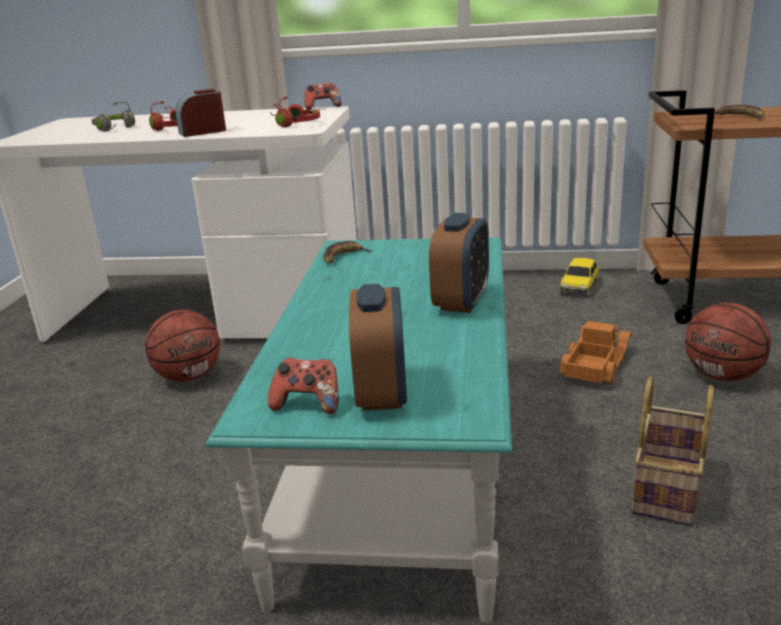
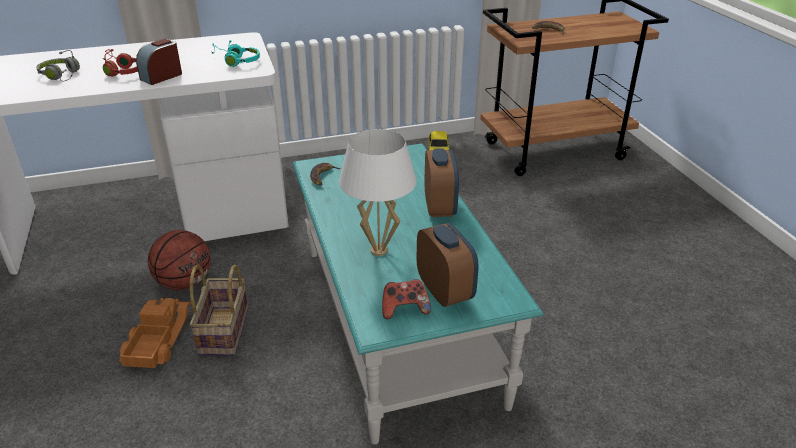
camera: 25 degrees left, 10 degrees up
red headphones [270,96,320,127] -> turquoise headphones [211,40,260,67]
game controller [304,83,342,110] -> none
toy truck [559,321,632,383] -> toy truck moved to [119,298,192,368]
basket [632,376,714,526] -> basket moved to [189,265,248,355]
basketball [685,303,771,381] -> none
none -> white table lamp [339,129,417,256]

